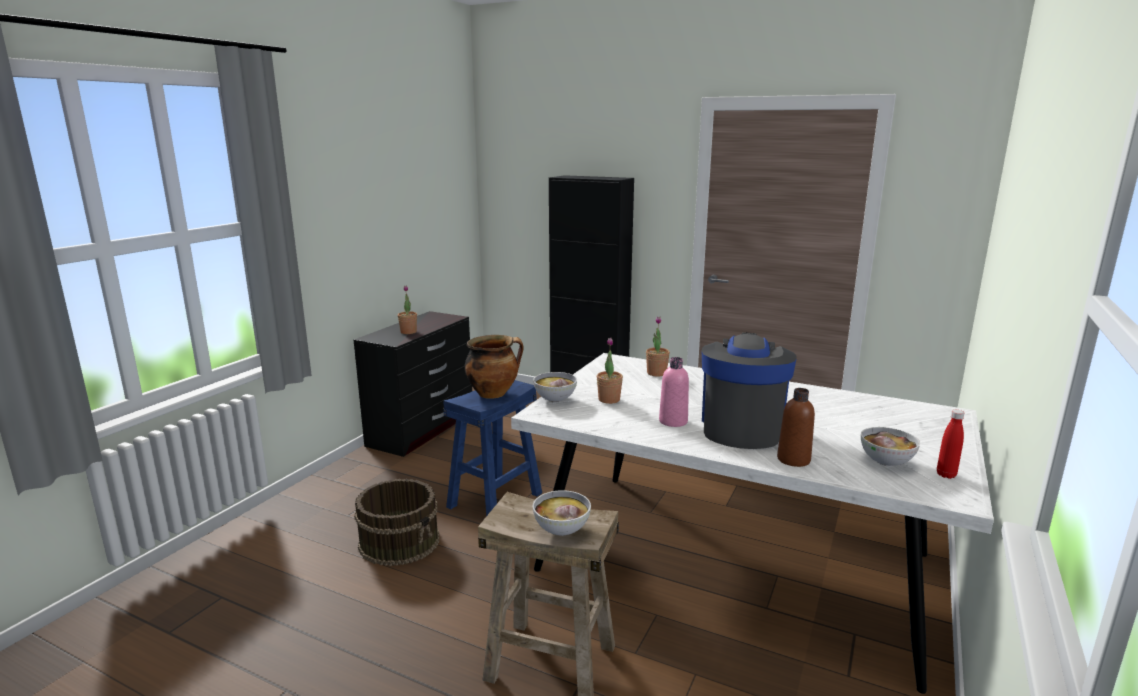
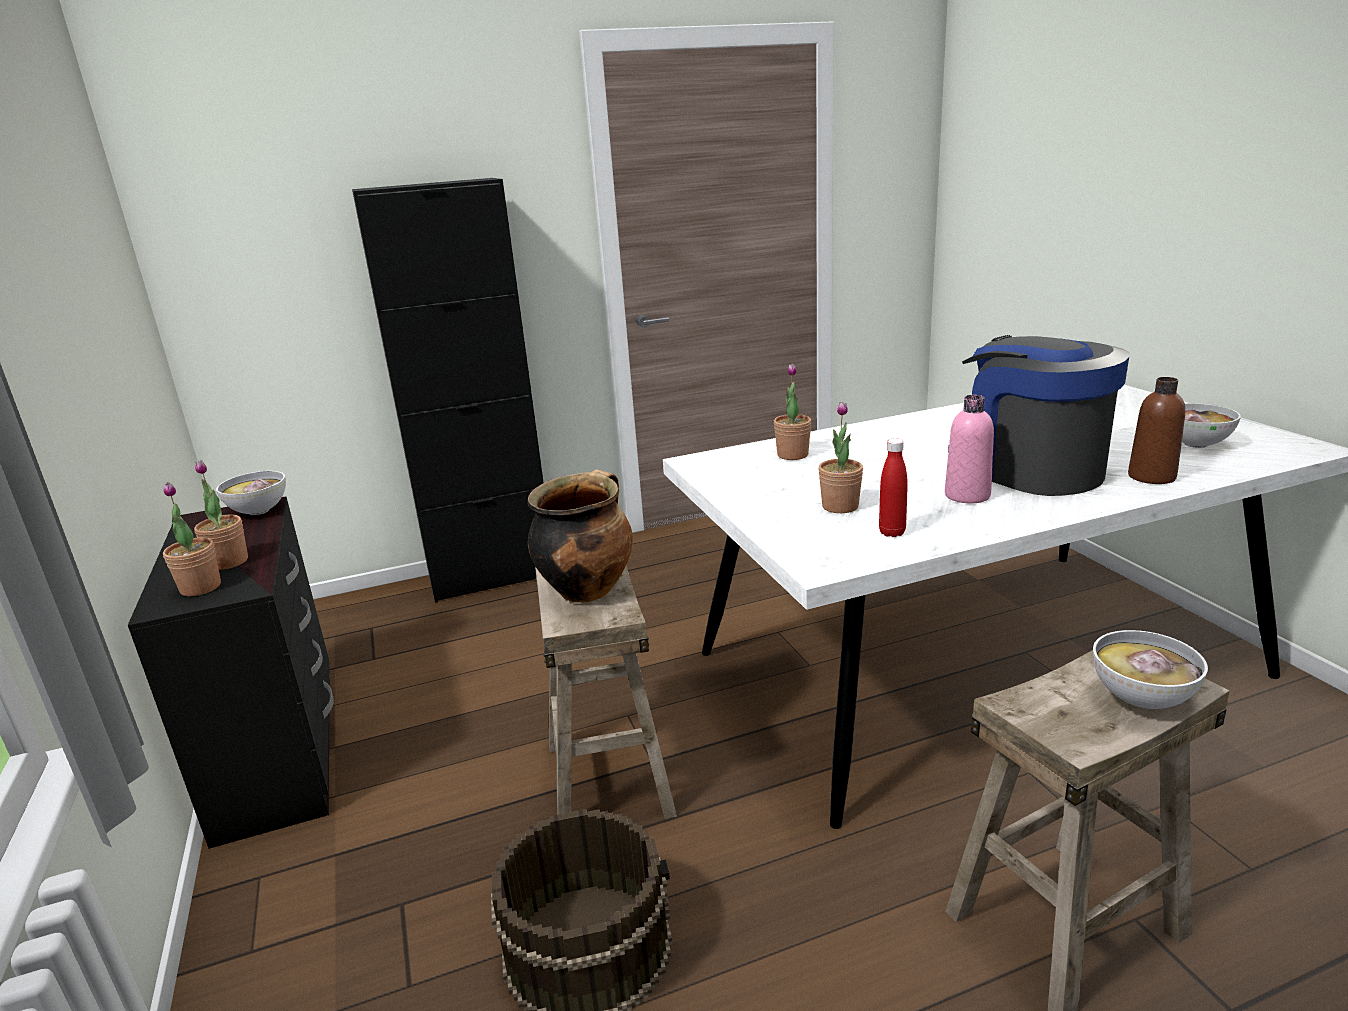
camera: 45 degrees left, 5 degrees up
blue stool [443,380,542,516] -> beige stool [535,566,677,819]
bowl [533,372,577,402] -> bowl moved to [216,471,286,515]
red bottle [937,410,964,479] -> red bottle moved to [879,439,908,537]
none -> potted plant [163,482,221,596]

